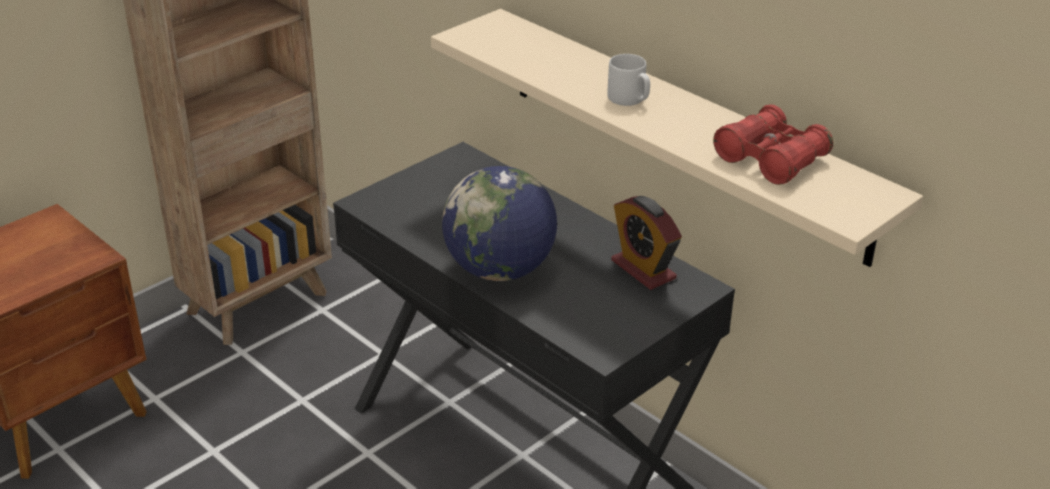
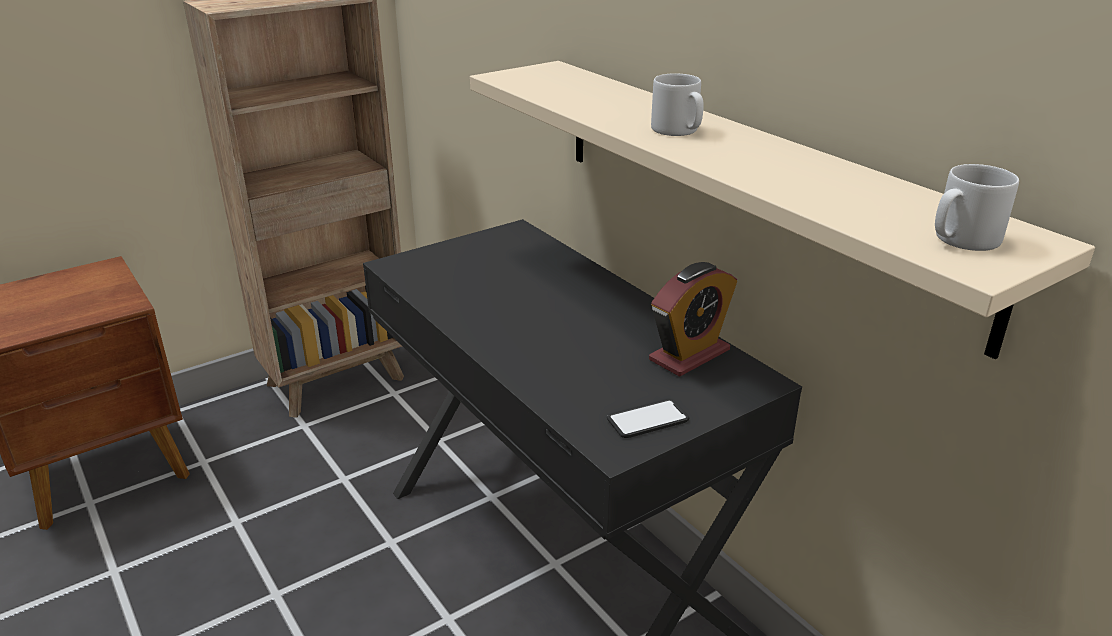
camera: 10 degrees right, 5 degrees down
globe [442,166,557,281] -> none
alarm clock [611,196,682,290] -> alarm clock turned 105 degrees counterclockwise [649,262,737,377]
red binoculars [713,105,833,185] -> none
none -> phone [607,399,689,438]
none -> grey mug [935,164,1019,251]

